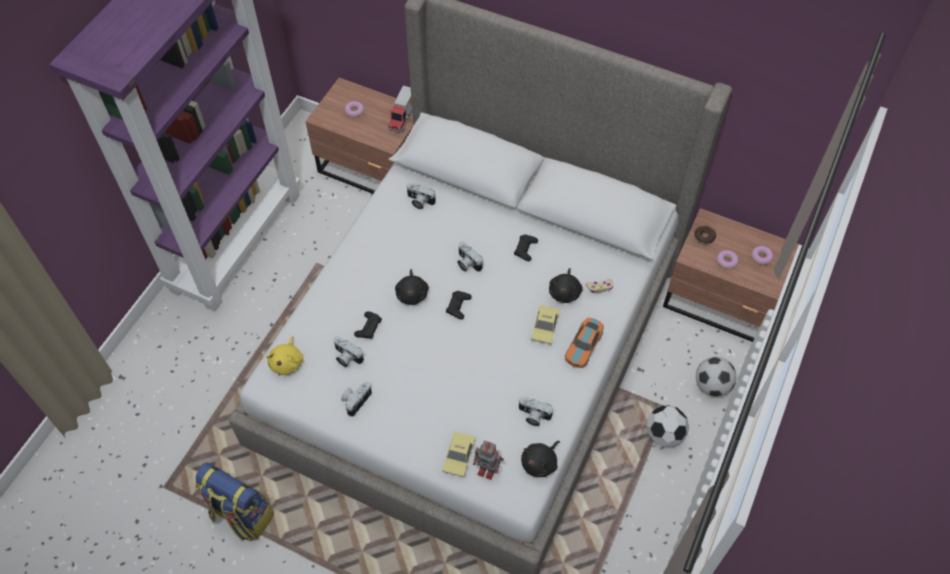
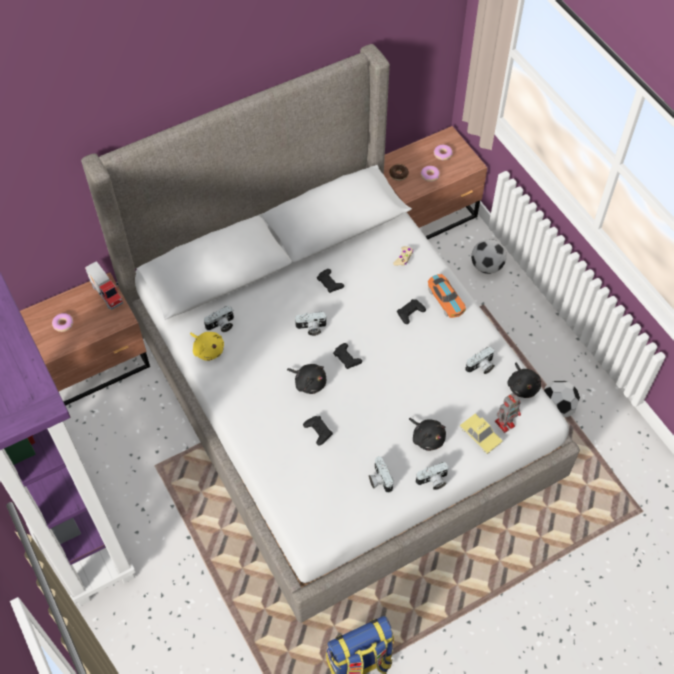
camera: 55 degrees left, 0 degrees up
yellow plush toy [267,336,303,375] -> yellow plush toy moved to [190,332,224,361]
camera [334,336,364,367] -> camera moved to [415,462,449,490]
toy car [531,305,560,345] -> black game controller [397,299,426,324]
black plush toy [549,268,583,303] -> black plush toy moved to [409,418,446,451]
football [647,405,688,447] -> football moved to [544,381,580,418]

